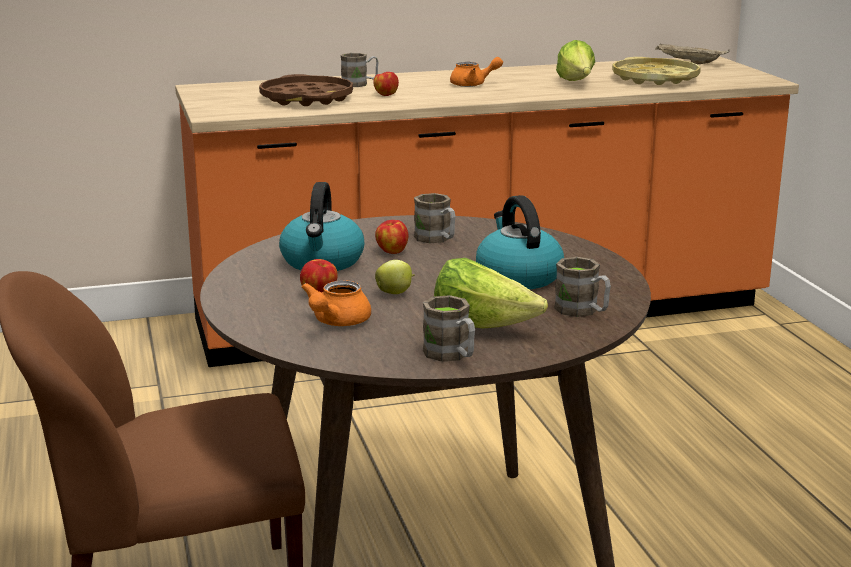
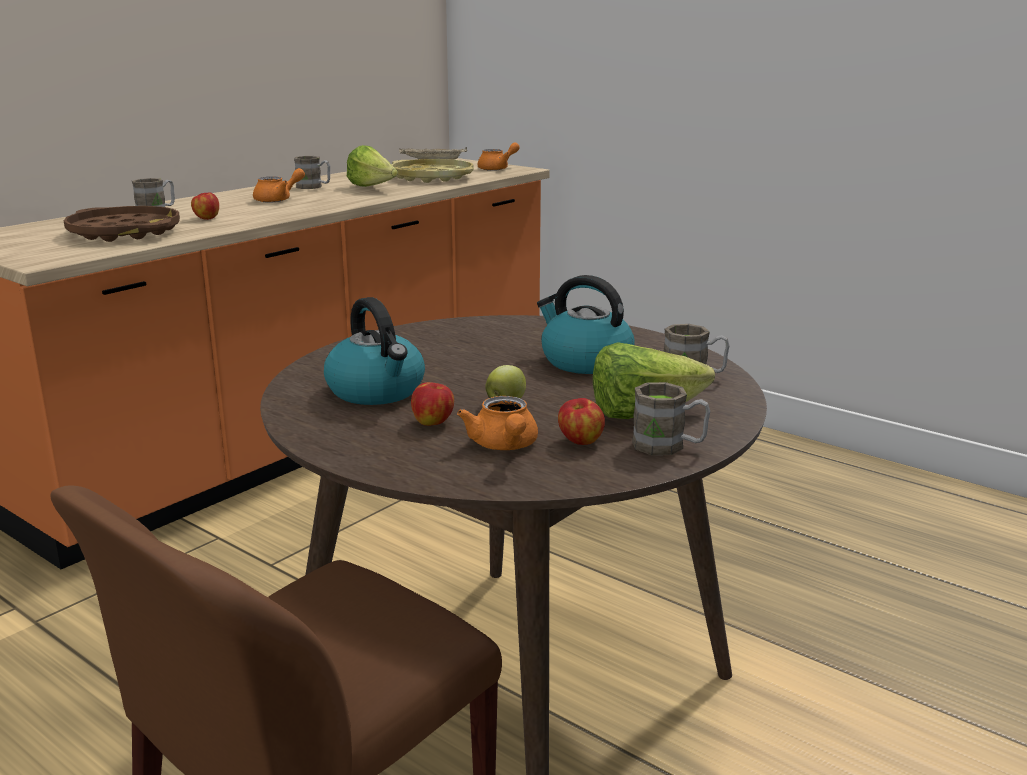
camera: 35 degrees left, 0 degrees up
apple [375,220,408,254] -> apple moved to [558,398,605,445]
brown mug [414,193,455,243] -> brown mug moved to [294,156,330,189]
none -> orange teapot [478,142,520,171]

